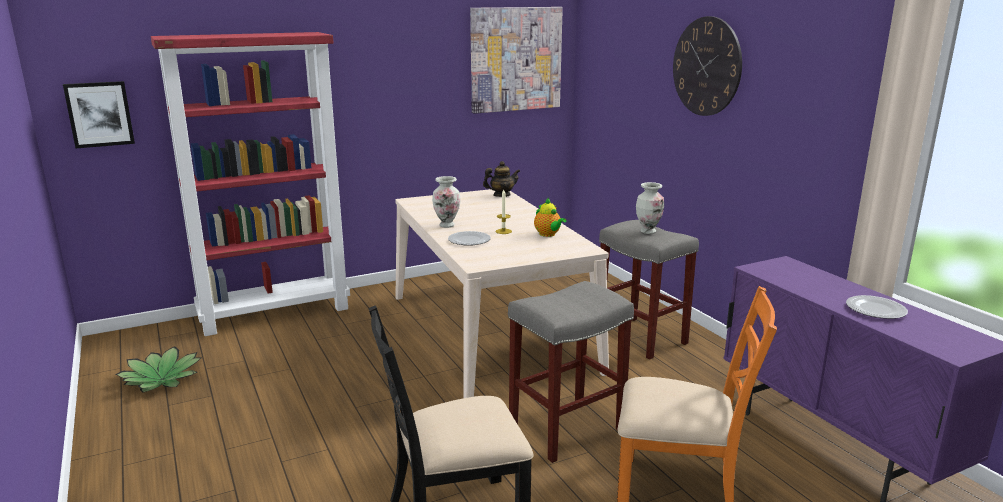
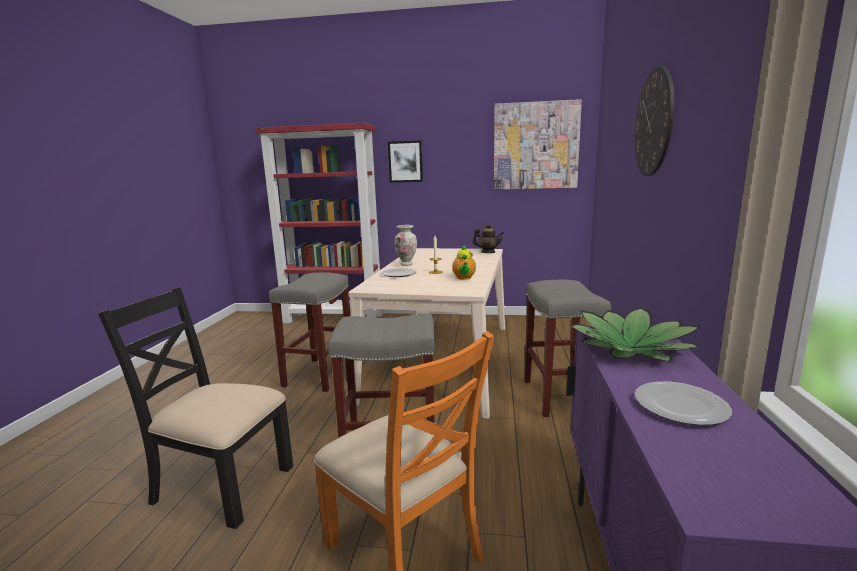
camera: 35 degrees right, 5 degrees down
picture [63,81,135,148] -> picture moved to [388,140,423,183]
potted plant [116,346,201,393] -> potted plant moved to [570,307,700,361]
vase [636,182,664,234] -> none
none -> grey stool [269,272,350,392]

